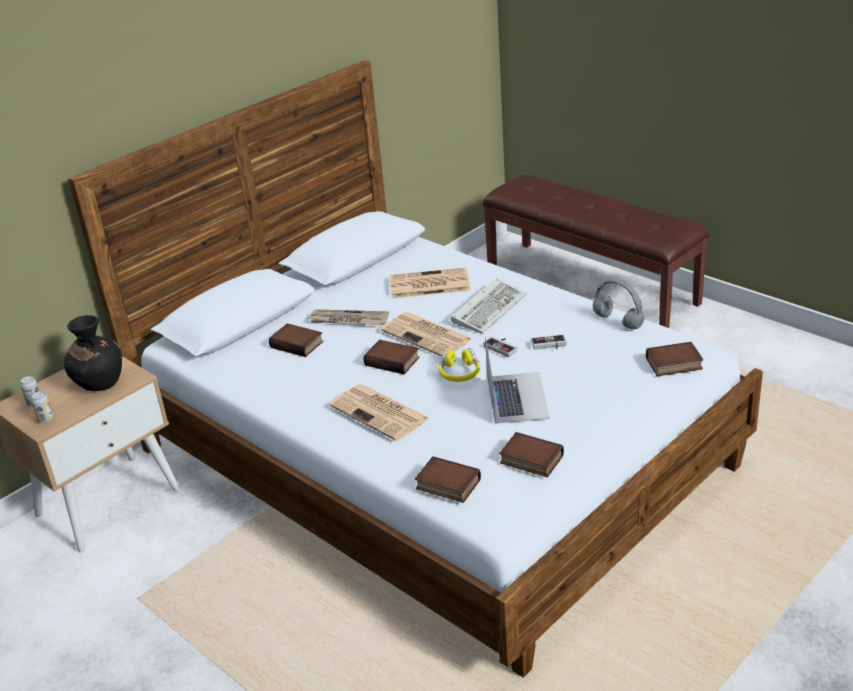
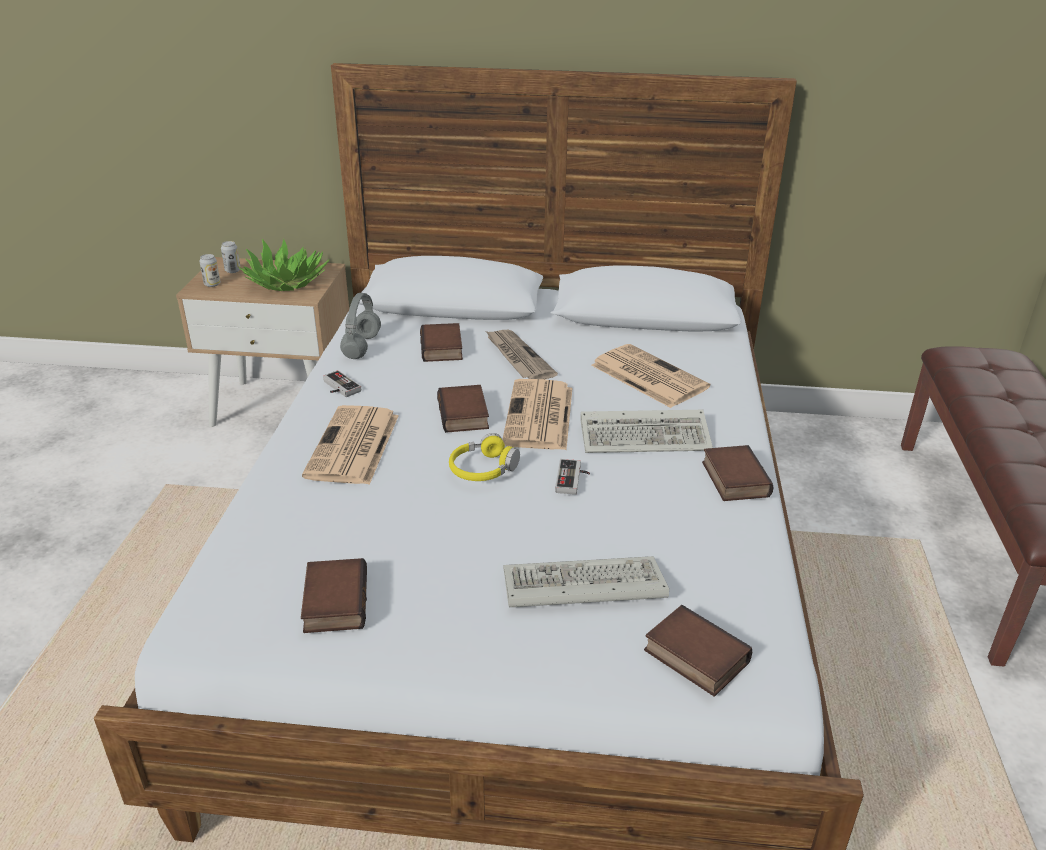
camera: 50 degrees right, 0 degrees up
black vase [64,315,122,391] -> potted plant [239,239,329,291]
book [415,456,481,503] -> book moved to [702,445,774,501]
laptop [485,336,550,424] -> none
game controller [531,335,566,350] -> game controller moved to [323,370,361,397]
grey headphones [593,279,645,330] -> grey headphones moved to [340,293,381,359]
none -> keyboard [503,556,669,608]

